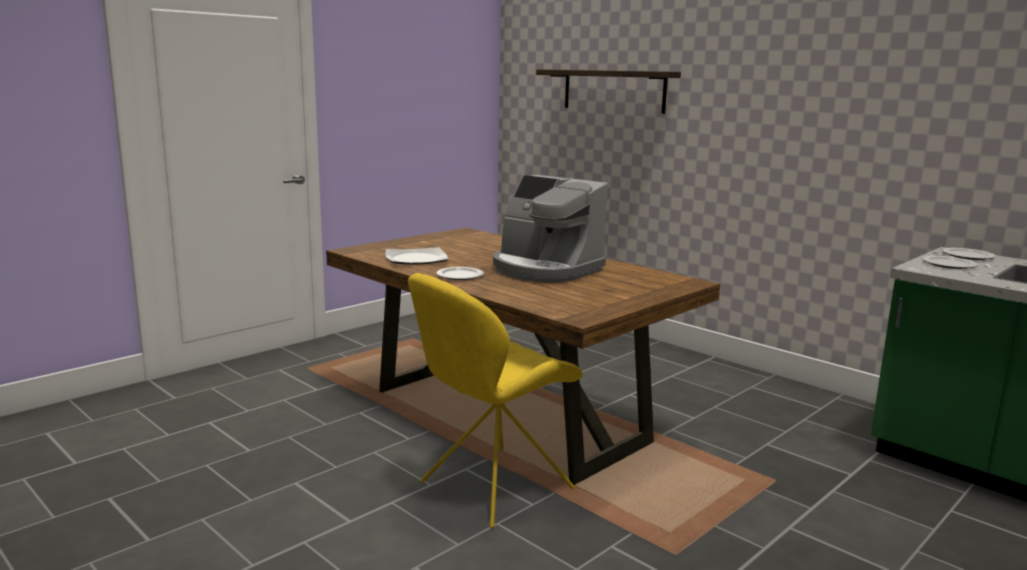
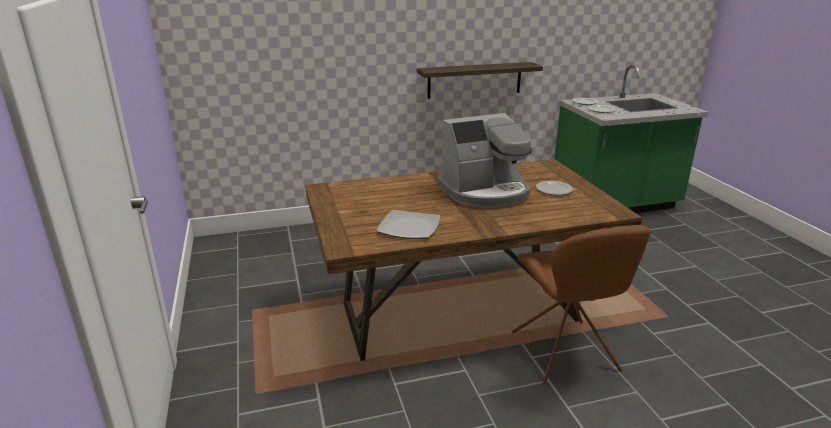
camera: 60 degrees left, 10 degrees up
yellow chair [408,273,583,528] -> brown chair [512,225,651,384]
plate [436,267,484,280] -> plate moved to [536,181,573,195]
shelf [536,69,681,114] -> shelf moved to [417,62,543,99]

